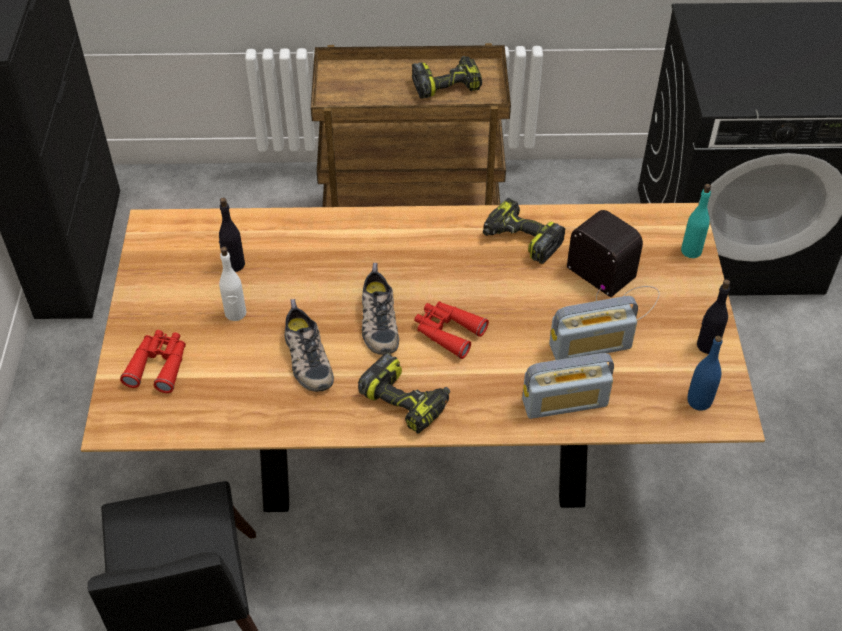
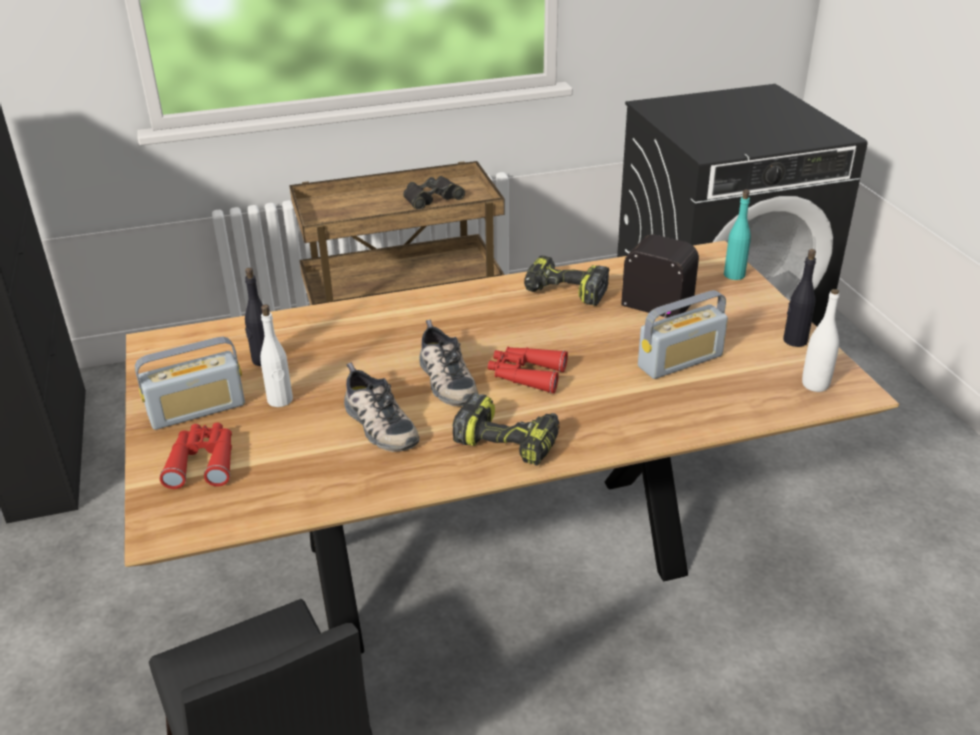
camera: 15 degrees left, 15 degrees down
power drill [412,56,482,99] -> black binoculars [403,176,465,209]
radio [522,353,614,419] -> radio moved to [135,337,245,430]
blue bottle [687,336,722,411] -> white bottle [802,289,839,392]

